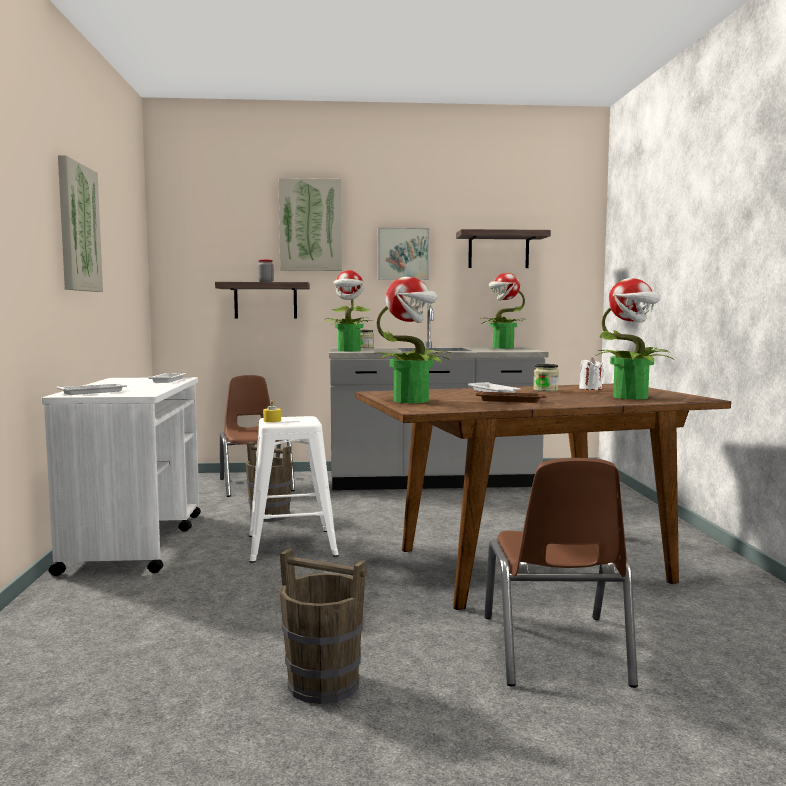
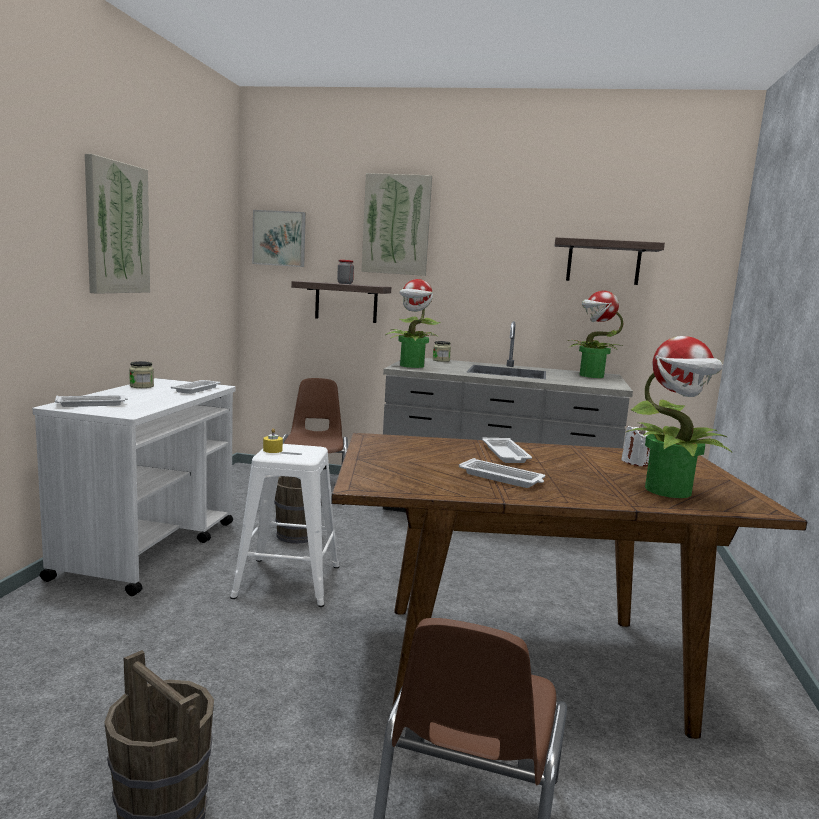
camera: 15 degrees right, 5 degrees up
potted plant [374,277,451,403] -> none
picture [378,228,429,280] -> picture moved to [252,210,306,267]
brown tray [476,391,547,403] -> white tray [459,458,545,488]
jar [533,364,559,392] -> jar moved to [129,361,154,388]

